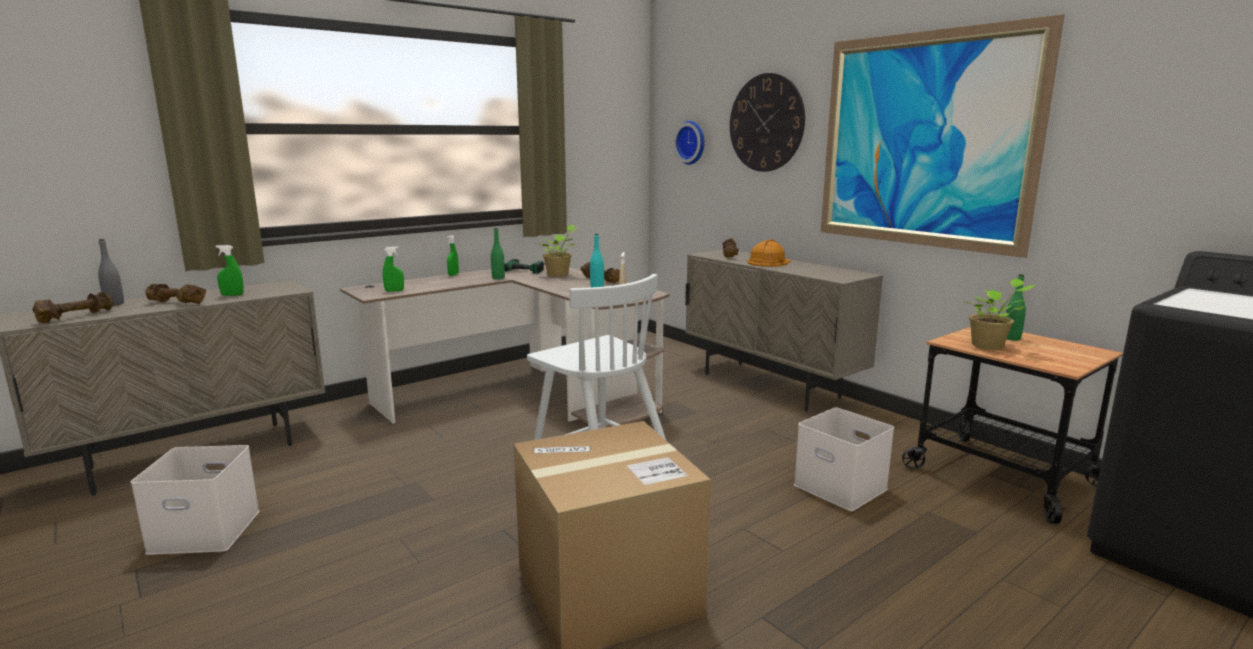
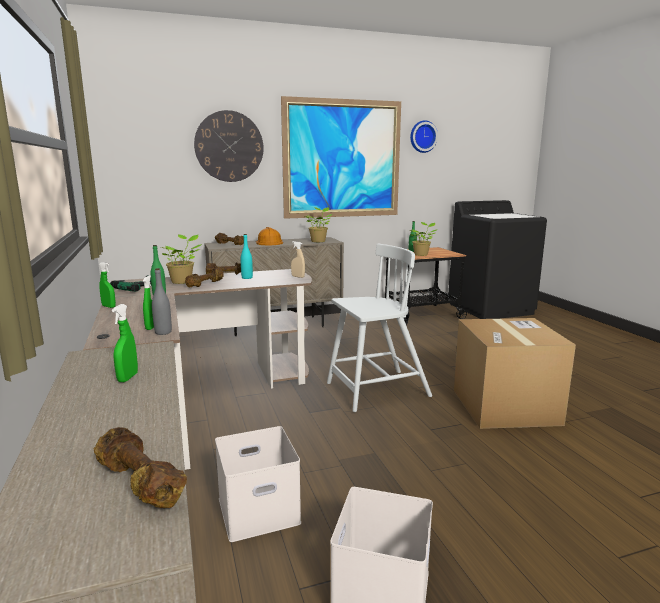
camera: 70 degrees left, 0 degrees up
grey bottle [98,239,124,306] -> grey bottle moved to [152,268,172,335]
brown dumbbell [145,284,206,304] -> brown dumbbell moved to [185,268,224,287]
wall clock [673,121,705,165] -> wall clock moved to [410,121,438,153]
white storage box [794,407,894,511] -> white storage box moved to [215,426,301,542]
none -> potted plant [304,207,333,242]

